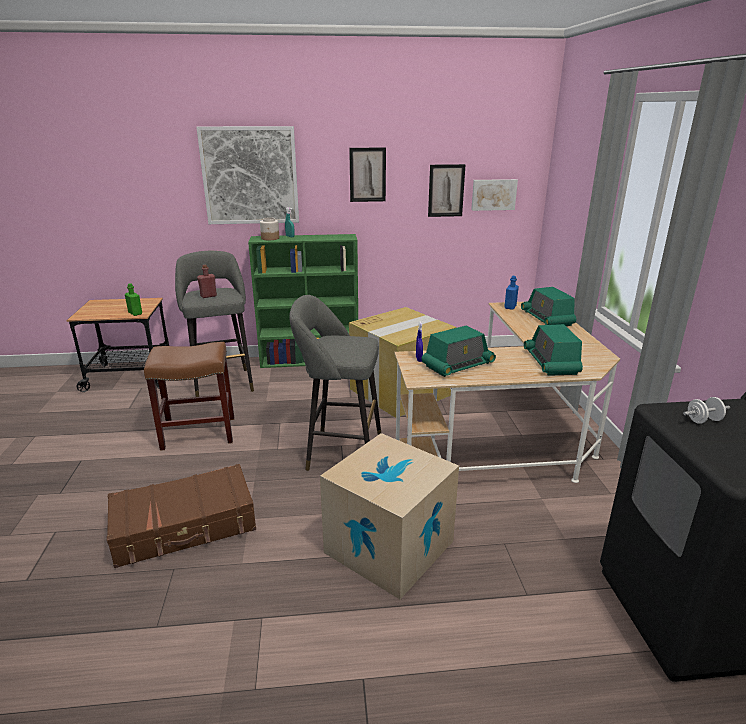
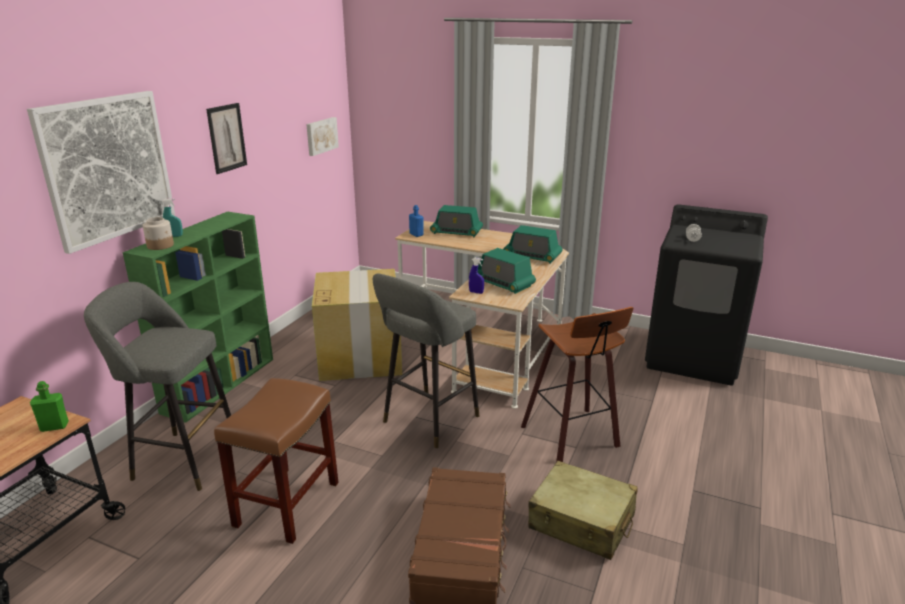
camera: 60 degrees left, 0 degrees up
red bottle [197,265,217,298] -> none
cardboard box [320,433,459,599] -> stool [521,307,633,462]
radio [421,325,496,377] -> radio turned 135 degrees clockwise [478,248,536,294]
picture [428,164,466,217] -> none
none -> beige suitcase [528,461,638,560]

